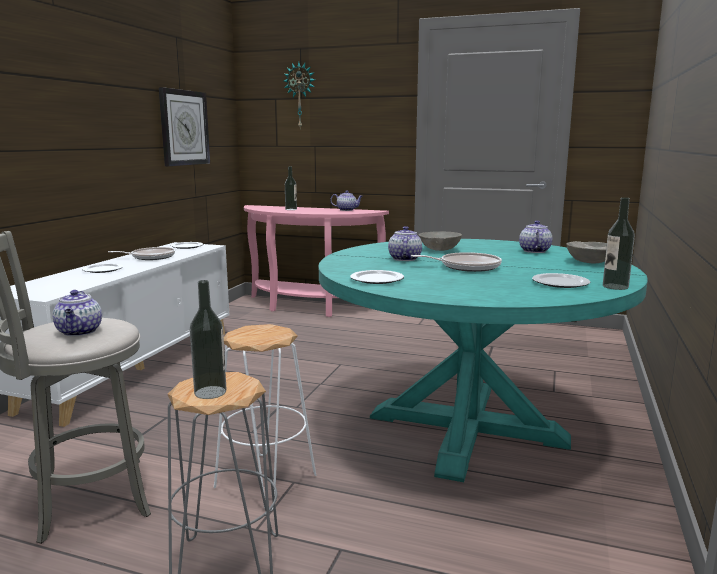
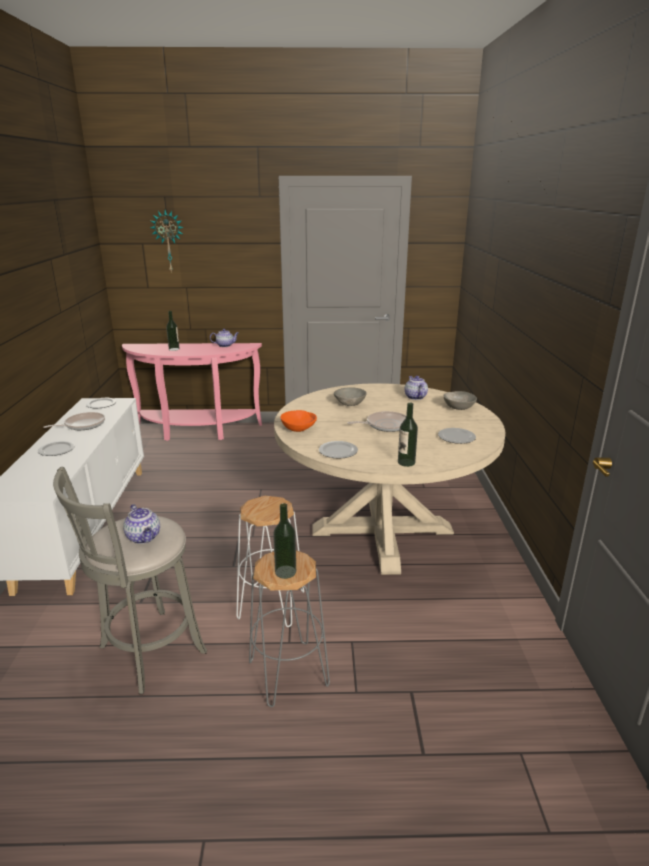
camera: 20 degrees left, 10 degrees up
wall clock [159,87,210,166] -> none
turquoise dining table [319,239,648,482] -> beige dining table [274,383,505,575]
teapot [388,226,422,261] -> none
bottle [603,197,635,290] -> bottle moved to [398,402,418,467]
none -> orange bowl [280,410,317,432]

